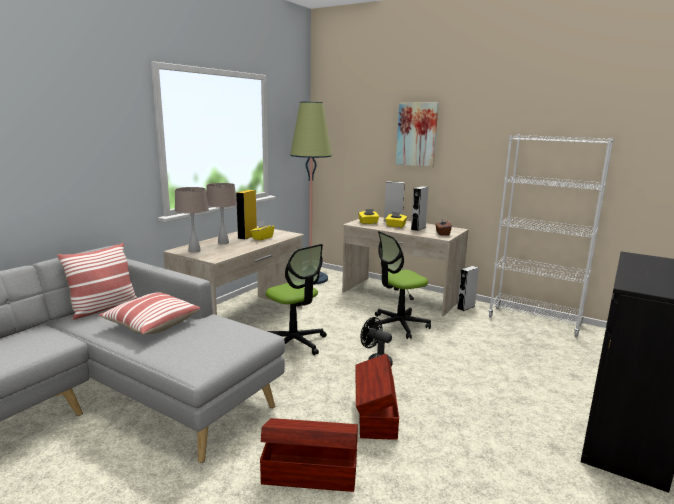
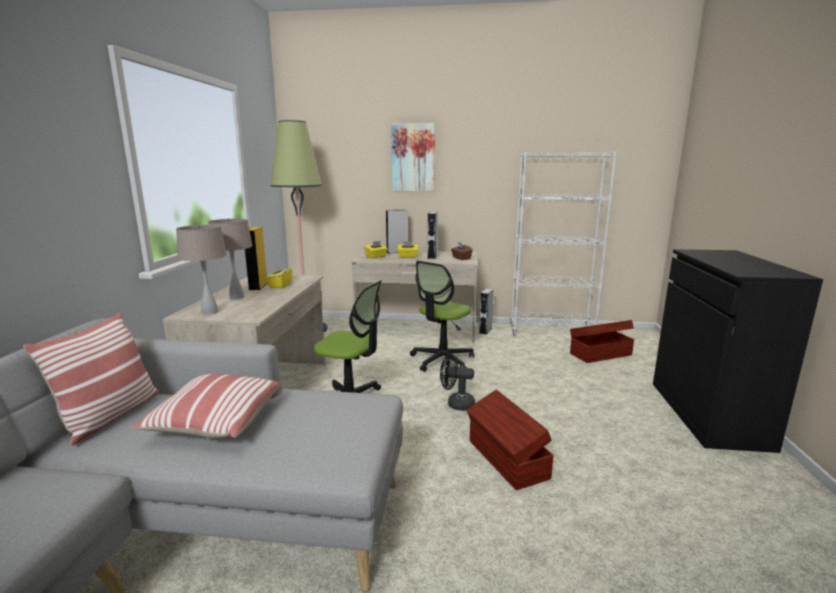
camera: 25 degrees left, 0 degrees up
brown storage box [260,418,358,492] -> brown storage box moved to [570,320,634,363]

